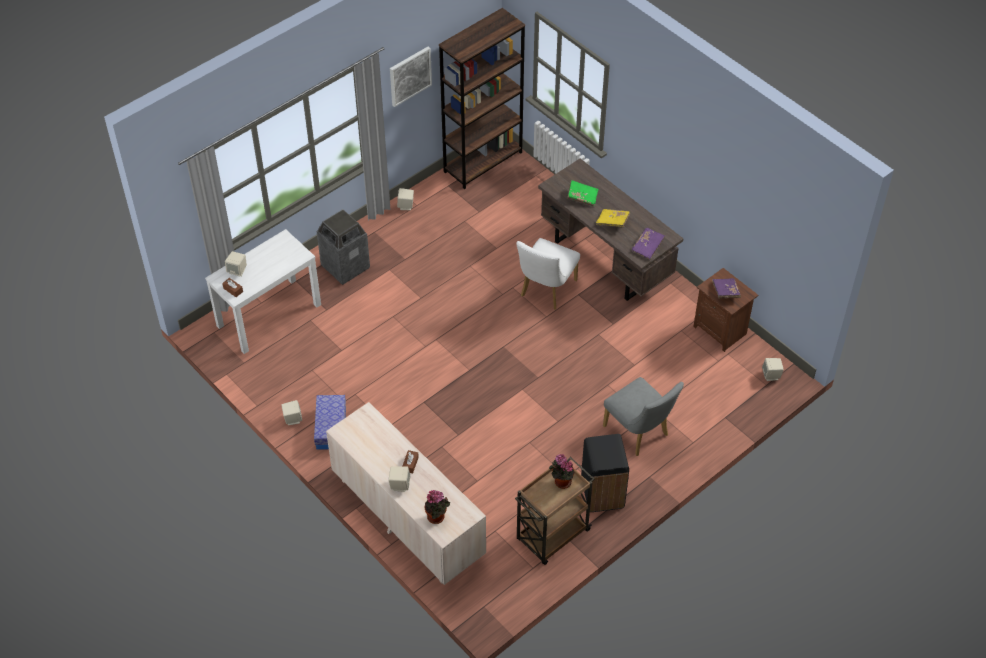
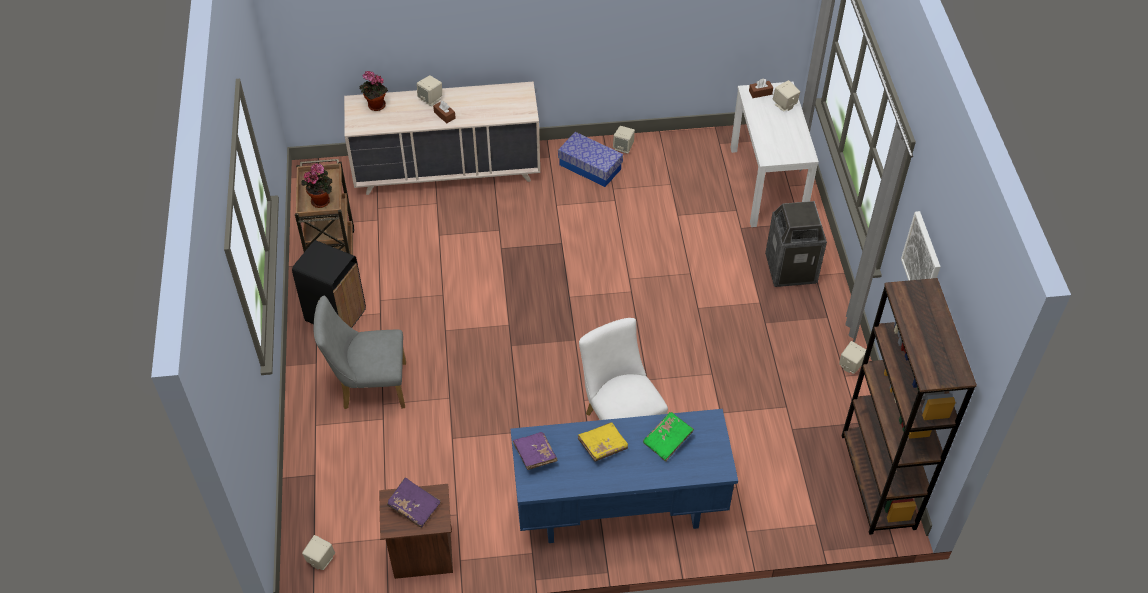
camera: 125 degrees right, 0 degrees up
brown desk [538,159,683,301] -> blue desk [511,409,738,543]

